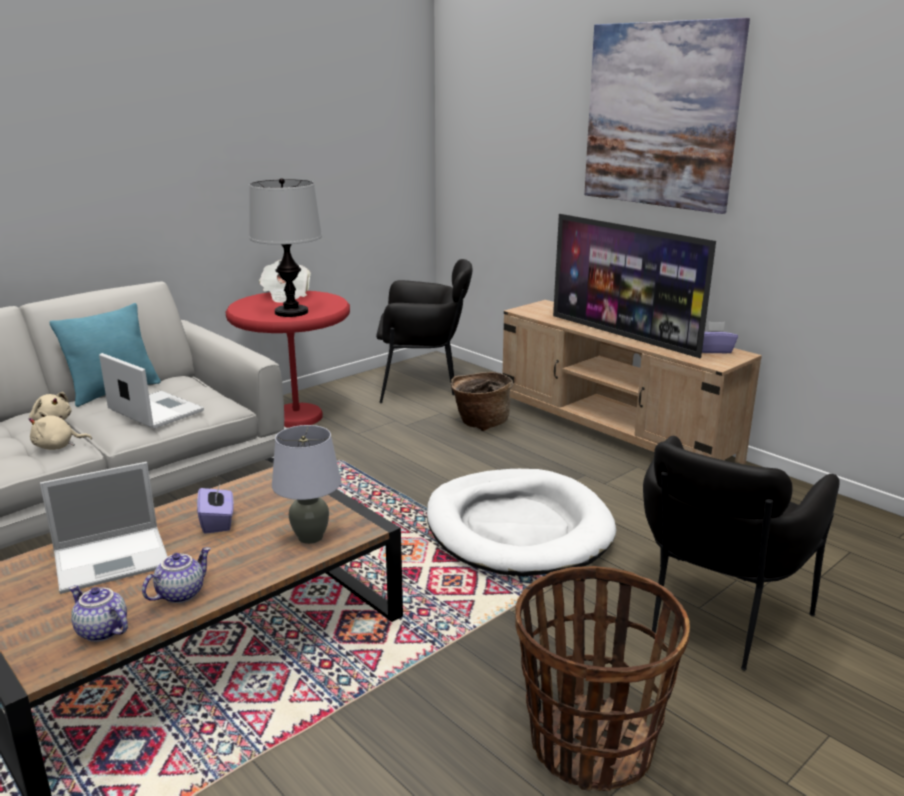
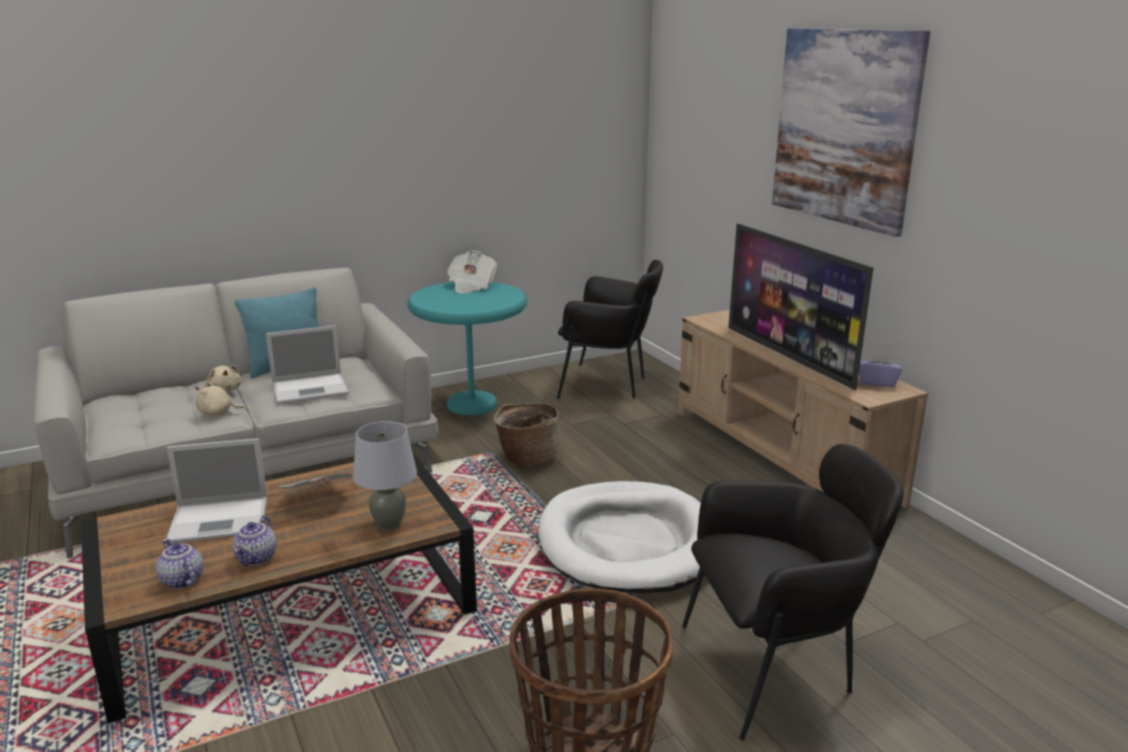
camera: 15 degrees right, 0 degrees up
laptop [99,353,204,429] -> laptop turned 105 degrees clockwise [266,325,349,404]
teapot [142,547,211,603] -> teapot turned 135 degrees clockwise [232,515,277,566]
purple tissue box [197,483,234,534] -> newspaper [280,474,353,489]
red side table [225,291,350,428] -> turquoise side table [408,282,527,415]
table lamp [249,178,322,317] -> none
basket [451,372,513,431] -> basket moved to [494,403,559,468]
black armchair [643,436,840,671] -> black armchair turned 150 degrees counterclockwise [682,444,904,741]

